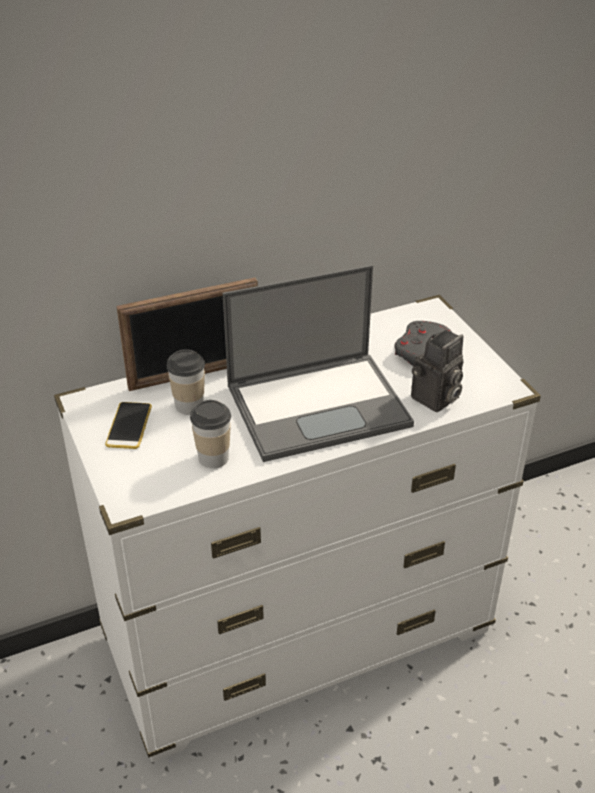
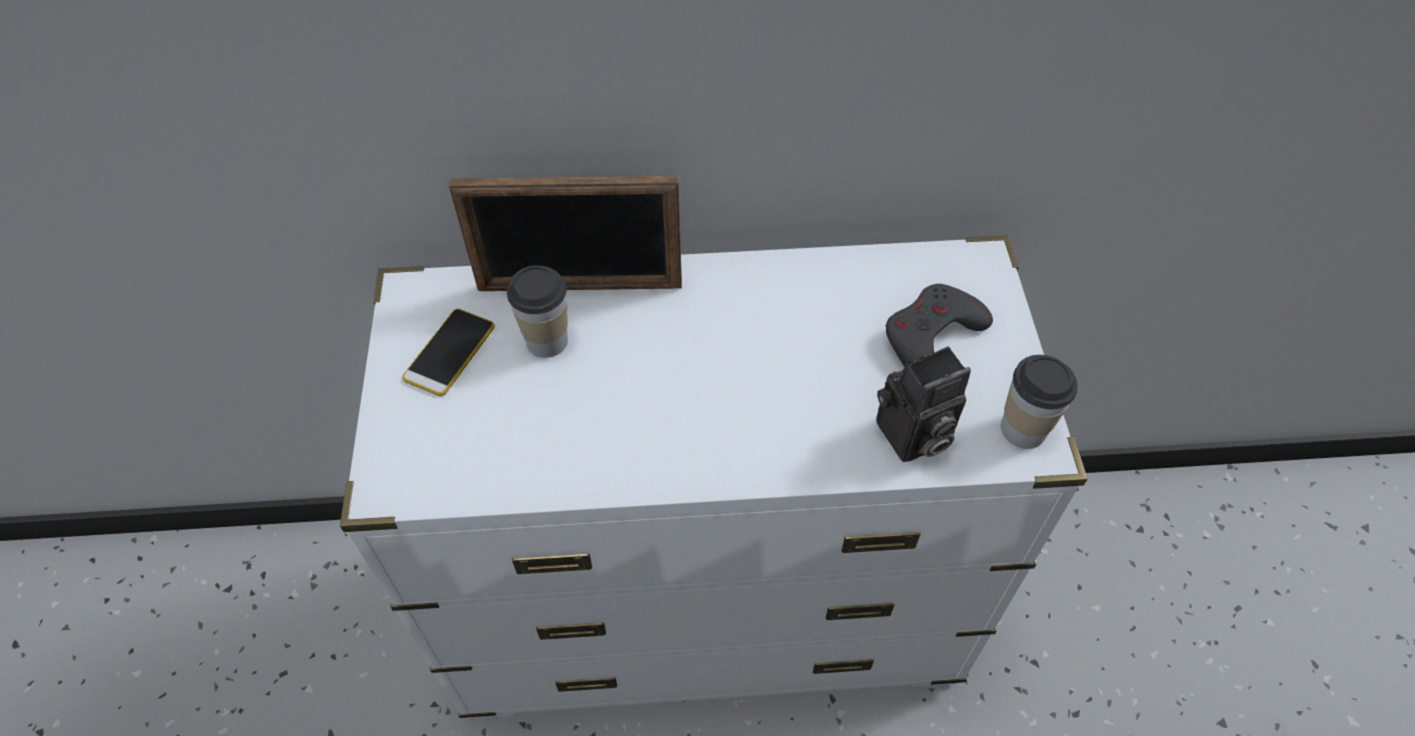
camera: 20 degrees right, 15 degrees up
cup [190,400,231,468] -> cup moved to [1001,355,1078,449]
laptop [223,265,414,462] -> none

